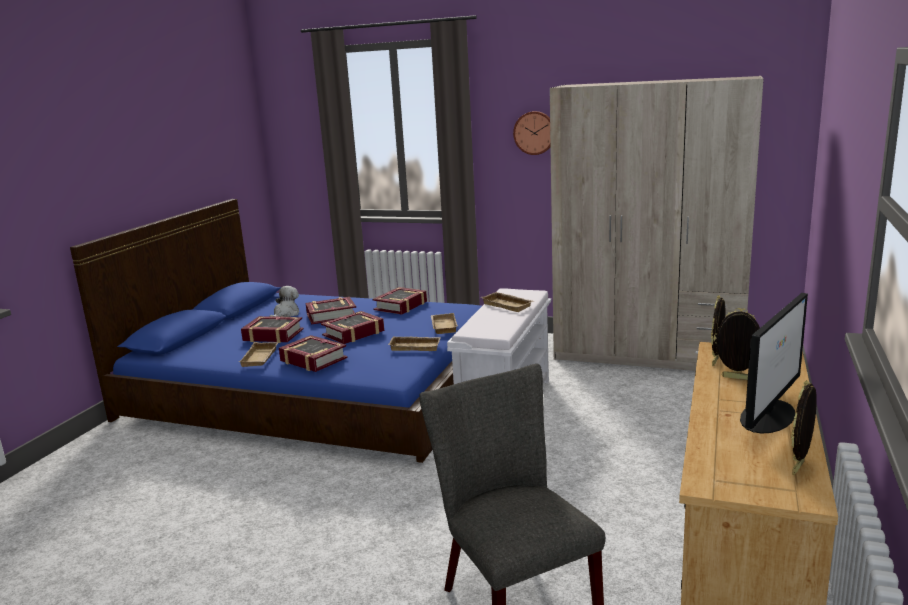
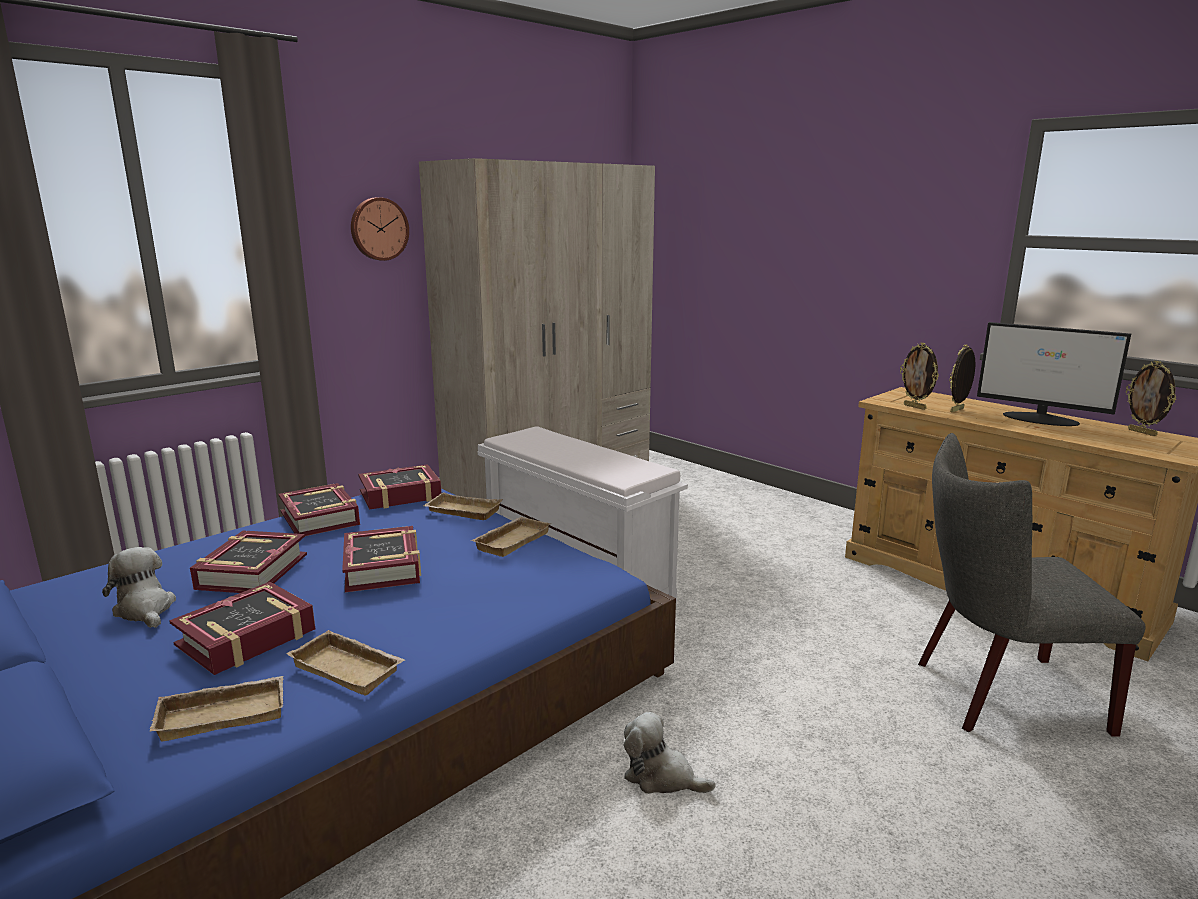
camera: 65 degrees left, 0 degrees up
book [279,335,348,372] -> book moved to [358,464,442,510]
beige tray [481,292,534,312] -> beige tray moved to [150,676,283,741]
monitor [740,293,808,434] -> monitor turned 150 degrees clockwise [977,322,1131,426]
none -> plush toy [624,712,716,794]

